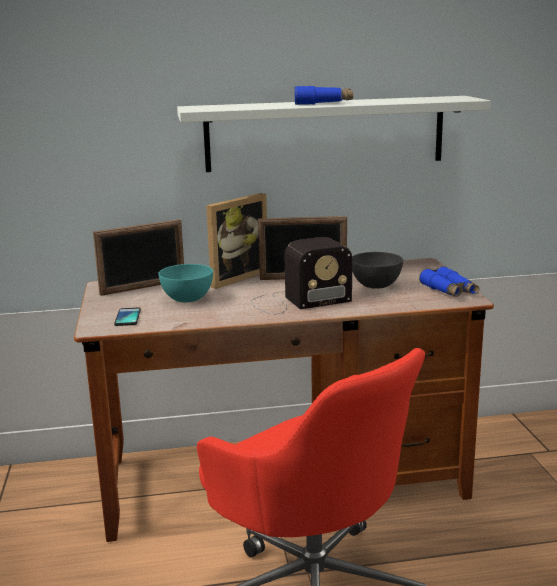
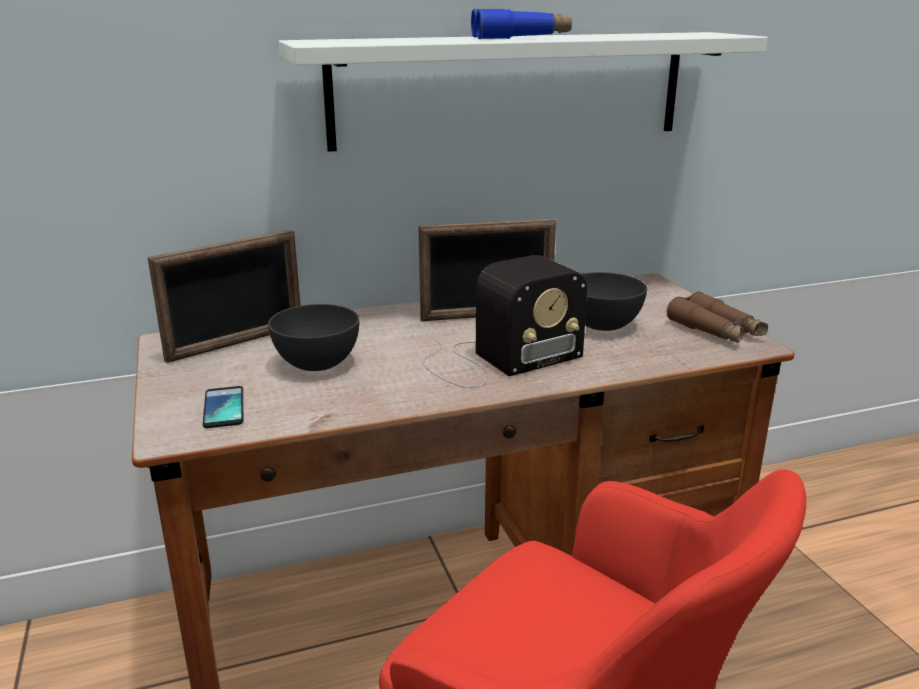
camera: 10 degrees left, 5 degrees up
turquoise bowl [158,264,213,302] -> grey bowl [268,304,360,371]
picture frame [206,193,267,289] -> none
blue binoculars [419,266,479,297] -> brown binoculars [667,292,768,343]

